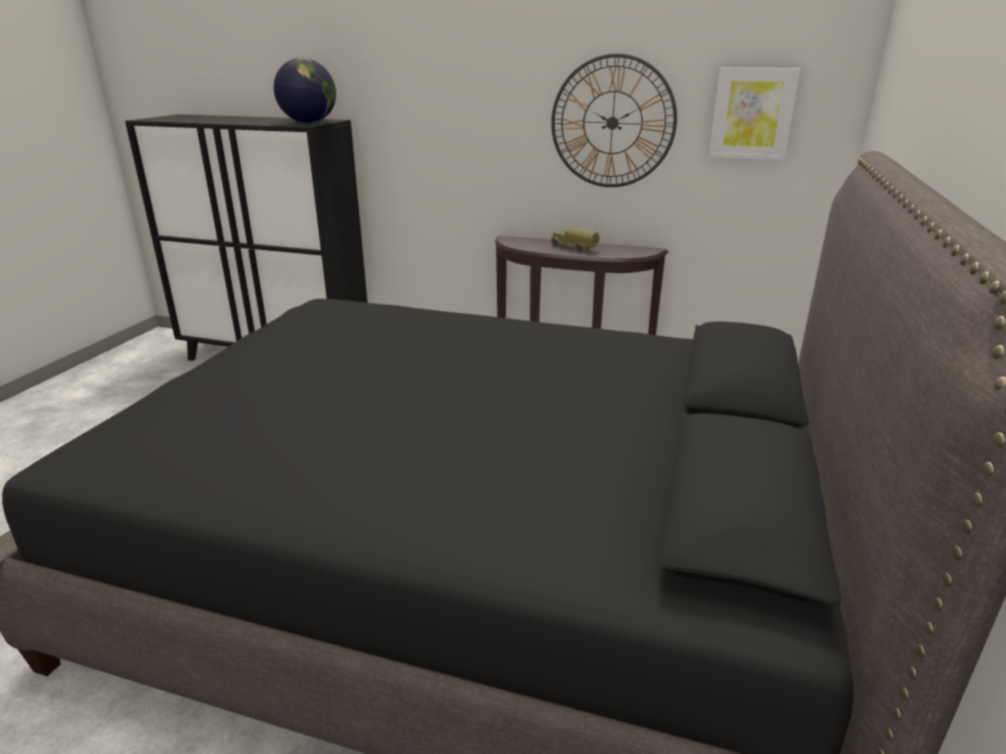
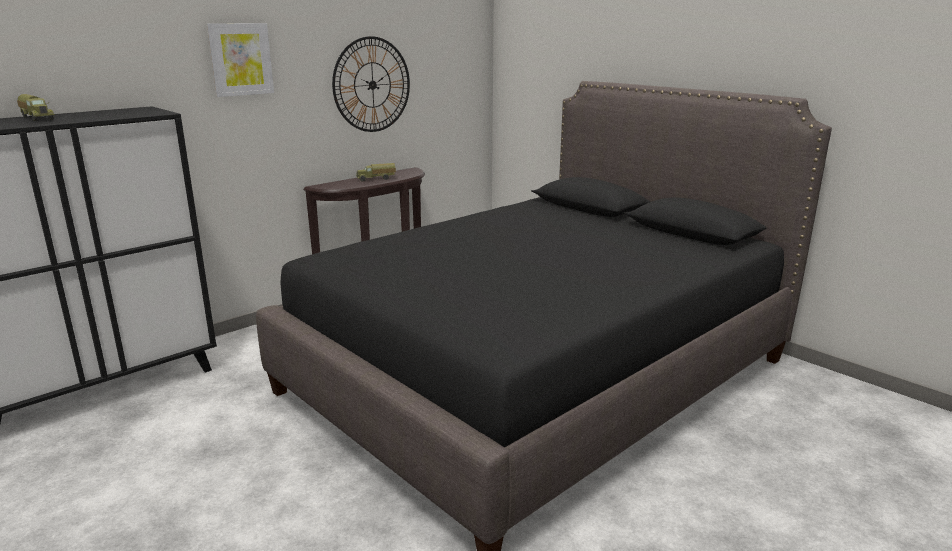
camera: 60 degrees left, 5 degrees down
globe [274,58,336,123] -> none
picture [709,67,800,161] -> picture moved to [207,23,274,97]
none -> toy truck [17,94,55,121]

